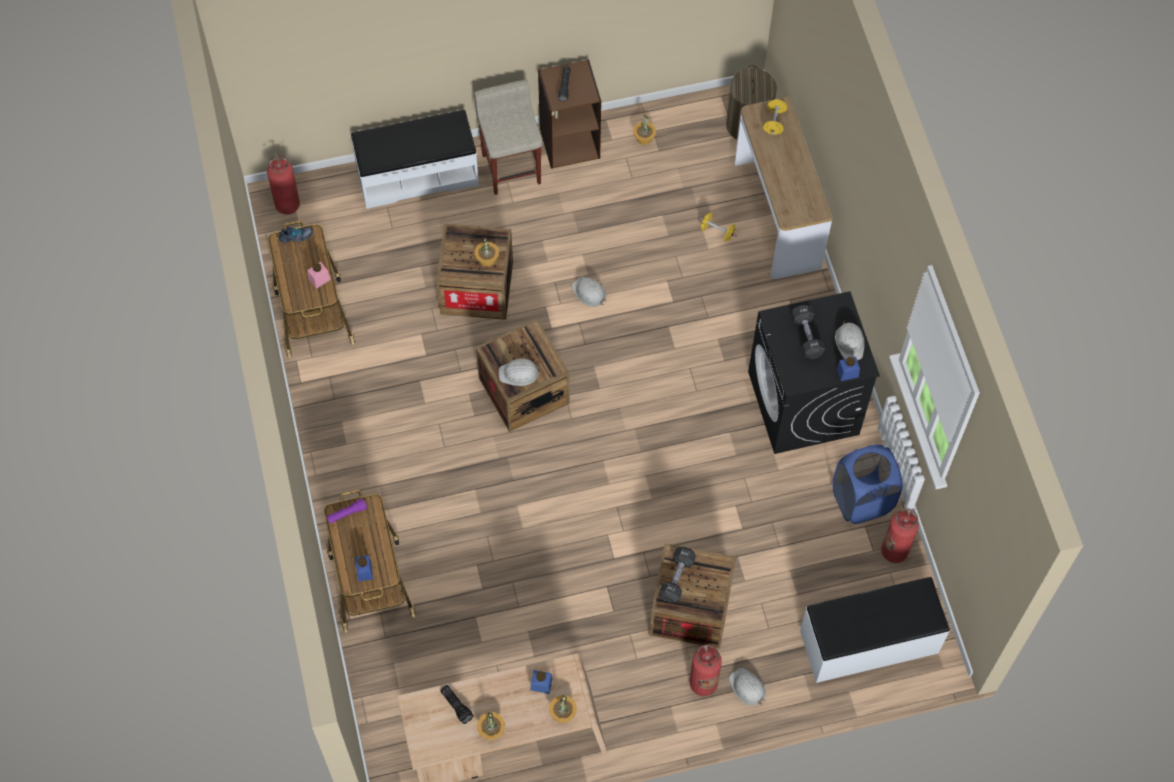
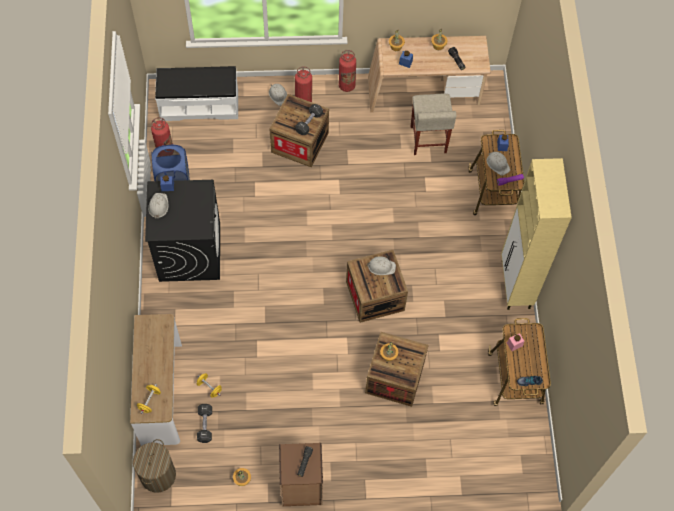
camera: 170 degrees left, 0 degrees up
fire extinguisher [267,155,300,214] -> fire extinguisher moved to [339,50,356,92]
white bench [350,110,479,209] -> none
beige stool [474,80,542,195] -> beige stool moved to [411,94,456,155]
white hard hat [571,277,606,307] -> white hard hat moved to [487,152,510,176]
black dumbbell [792,305,825,359] -> black dumbbell moved to [197,404,212,443]
none -> beige cabinet [501,158,572,310]

